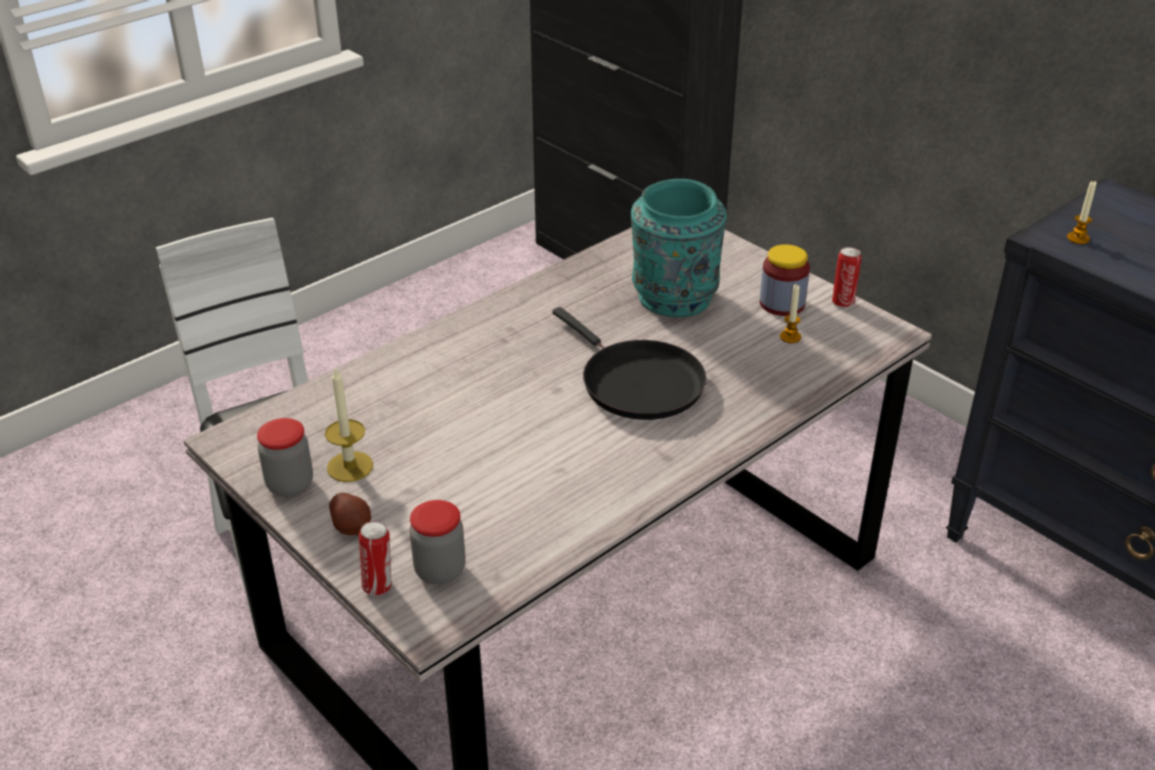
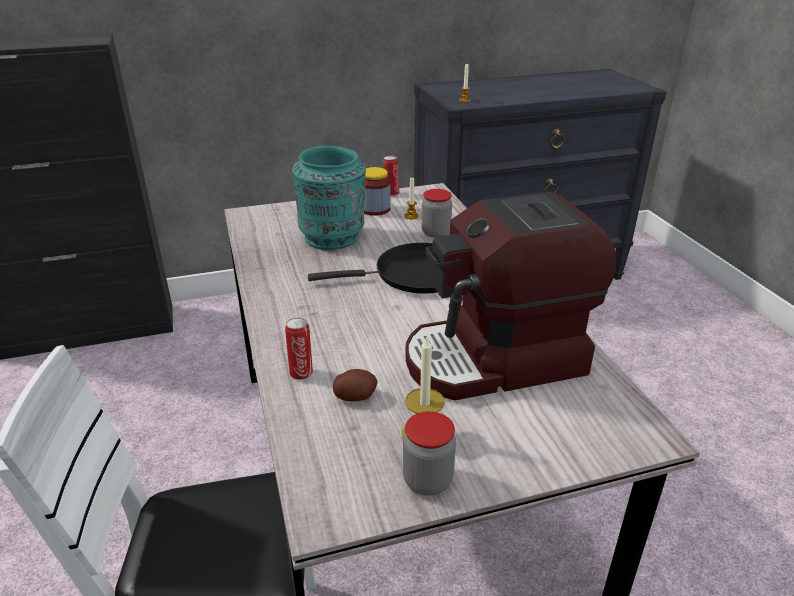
camera: 65 degrees left, 5 degrees down
potato [329,493,371,535] -> potato moved to [333,369,378,402]
can [359,521,392,596] -> can moved to [285,318,313,380]
jar [409,500,466,585] -> jar moved to [422,189,452,238]
none -> coffee machine [405,192,616,400]

